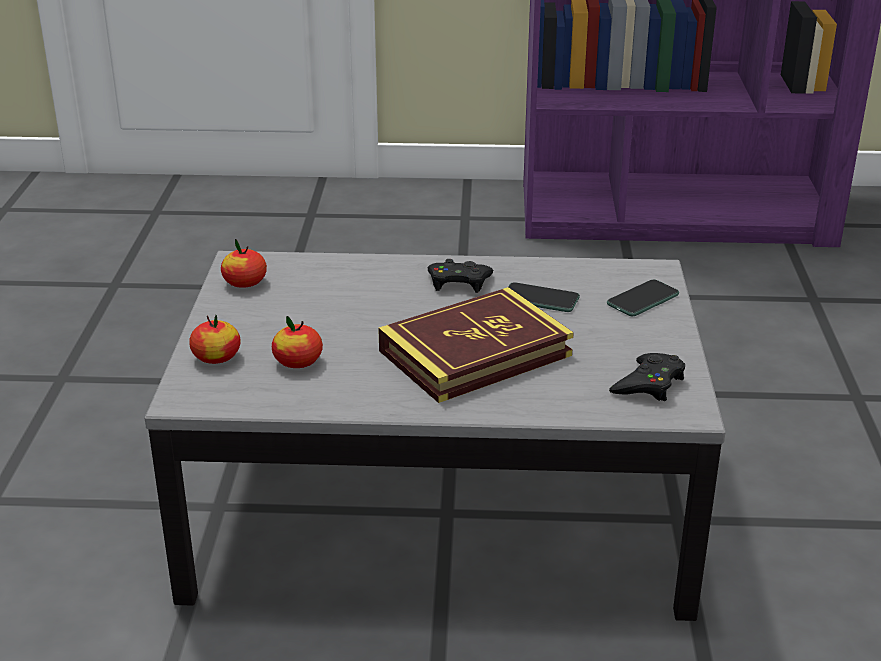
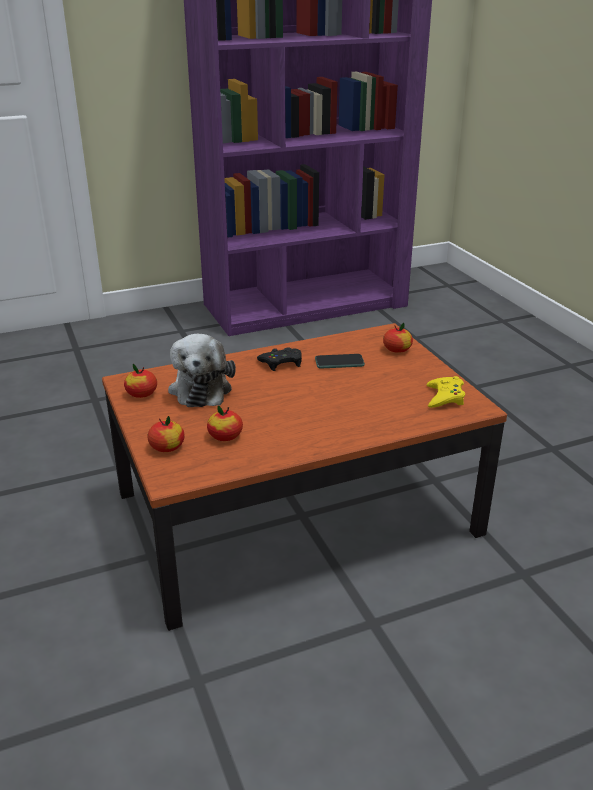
camera: 25 degrees left, 0 degrees up
grey coffee table [144,251,725,621] -> brown coffee table [102,323,507,631]
book [378,287,574,403] -> none
phone [607,279,679,316] -> apple [383,323,413,353]
black game controller [609,353,685,401] -> yellow game controller [426,376,465,408]
none -> plush toy [168,334,236,407]

